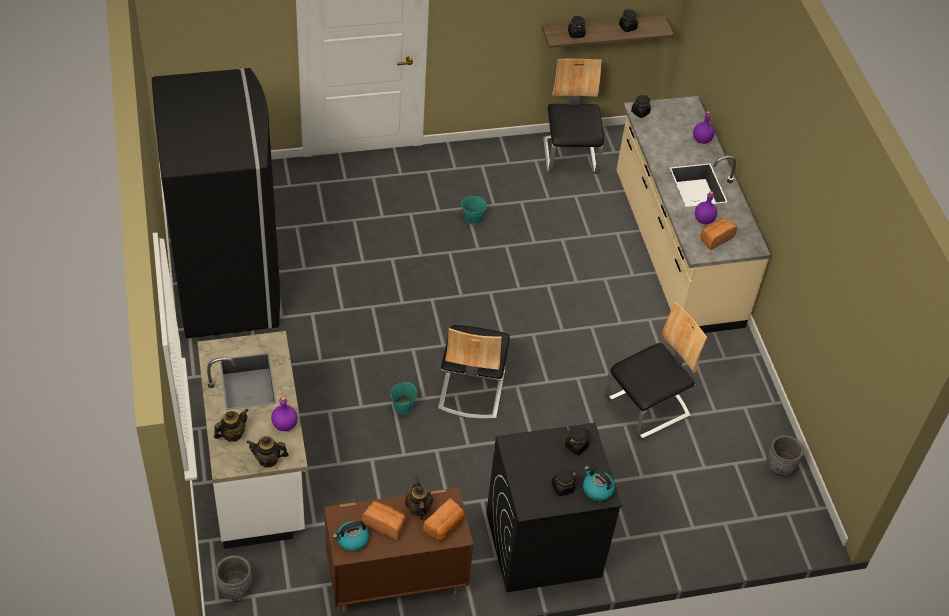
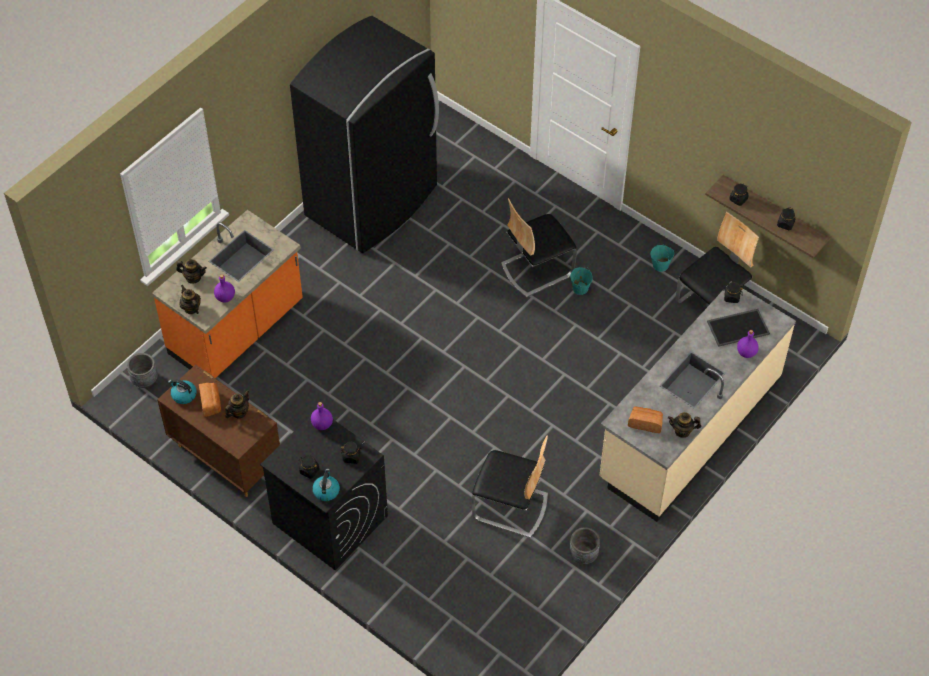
camera: 55 degrees right, 5 degrees up
white counter [198,331,308,549] -> orange counter [152,210,303,378]
turquoise bucket [390,382,417,415] -> turquoise bucket moved to [650,243,674,272]
bread [423,498,464,541] -> none
chair [438,325,510,419] -> chair moved to [501,198,577,298]
purple bottle [695,191,717,224] -> purple bottle moved to [311,402,333,430]
grey planter [766,435,804,476] -> grey planter moved to [570,527,600,564]
none -> teapot [668,412,701,438]
none -> tray [707,309,770,347]

